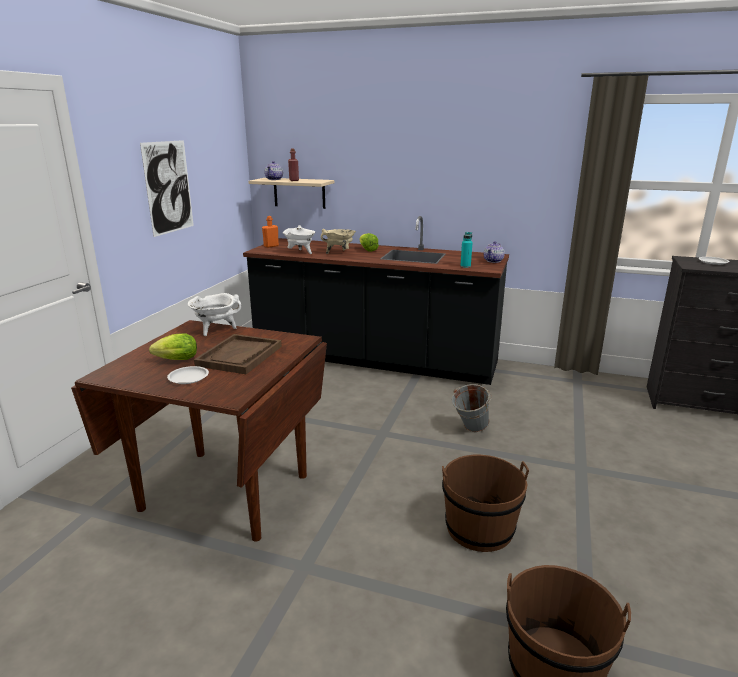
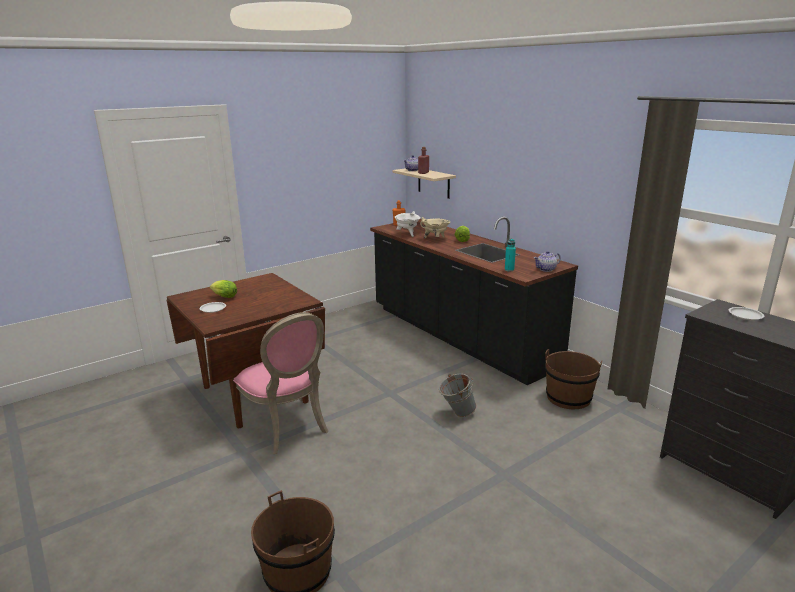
camera: 35 degrees right, 0 degrees up
picture [140,140,194,237] -> none
white cooking pot [188,293,241,336] -> none
brown tray [194,334,282,374] -> none
brown bucket [442,455,529,552] -> brown bucket moved to [545,349,602,409]
none -> pink chair [233,312,328,454]

